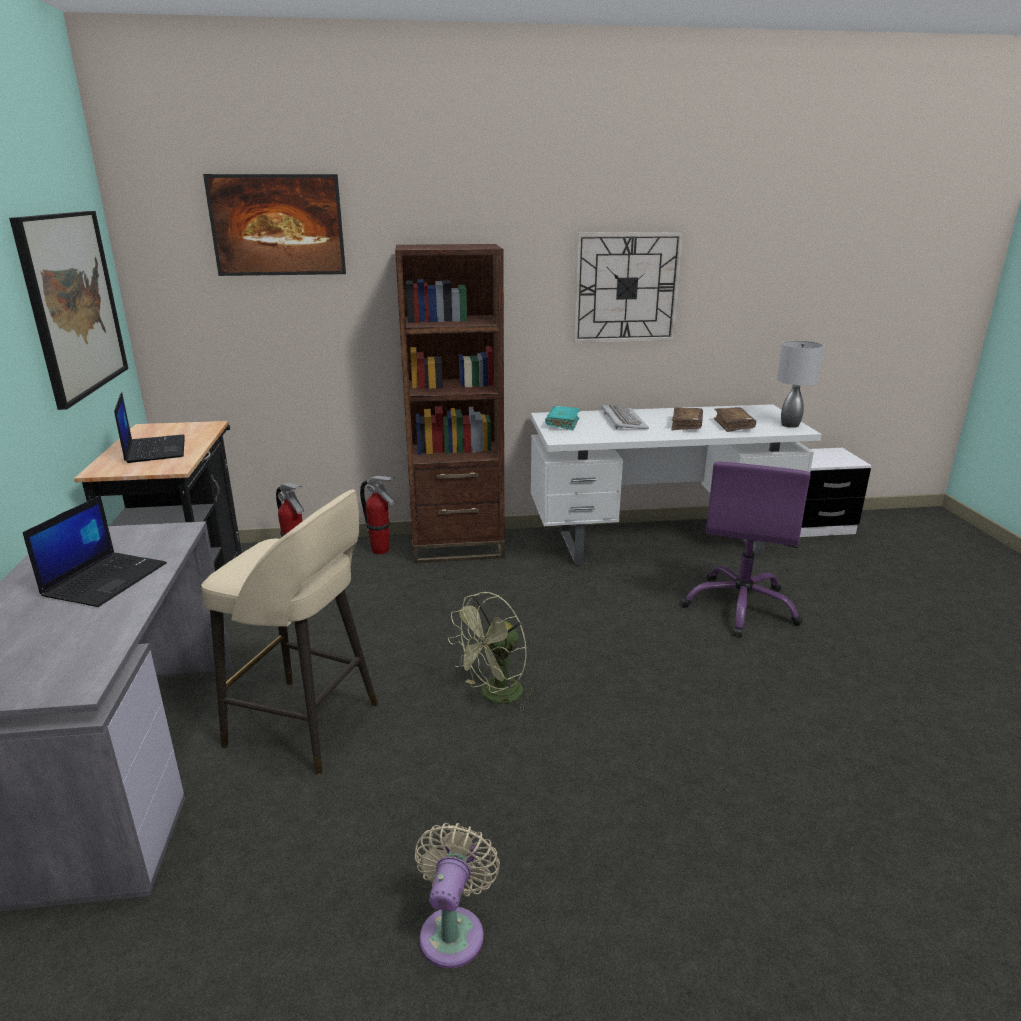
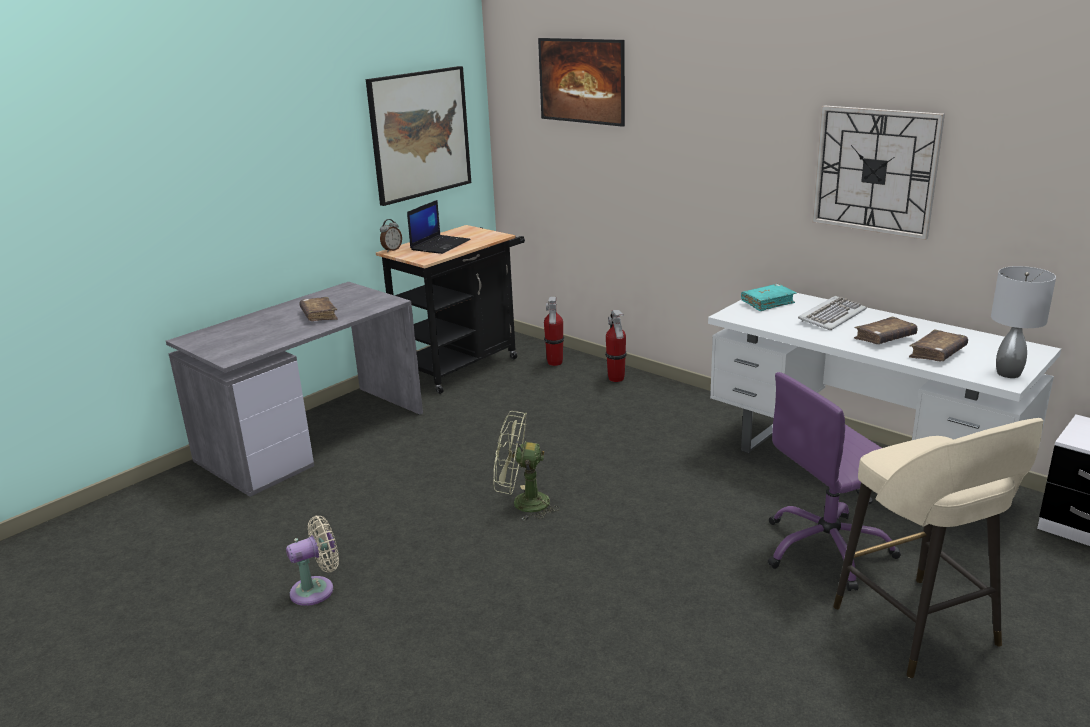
camera: 50 degrees right, 0 degrees up
laptop [23,495,167,607] -> brown book [299,297,338,321]
beige stool [201,490,378,775] -> beige stool moved to [833,418,1044,678]
brown bookcase [395,244,505,563] -> none
none -> alarm clock [380,219,402,252]

